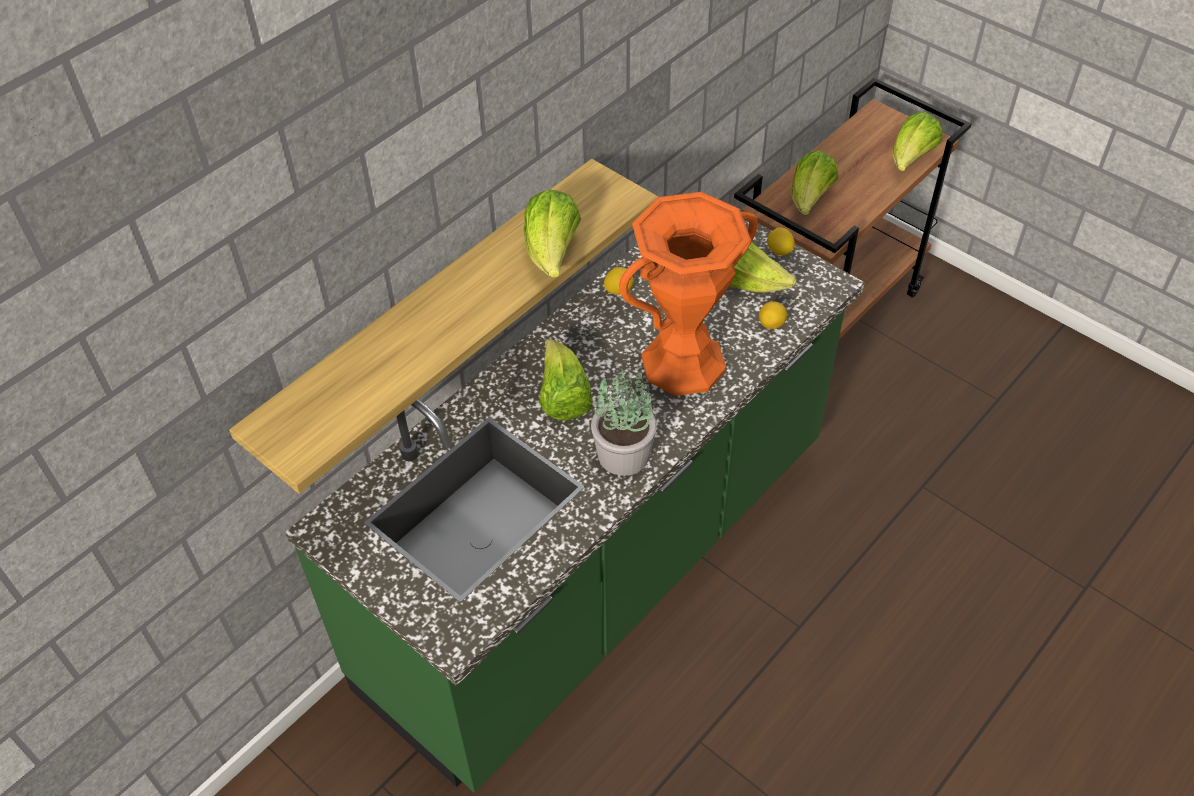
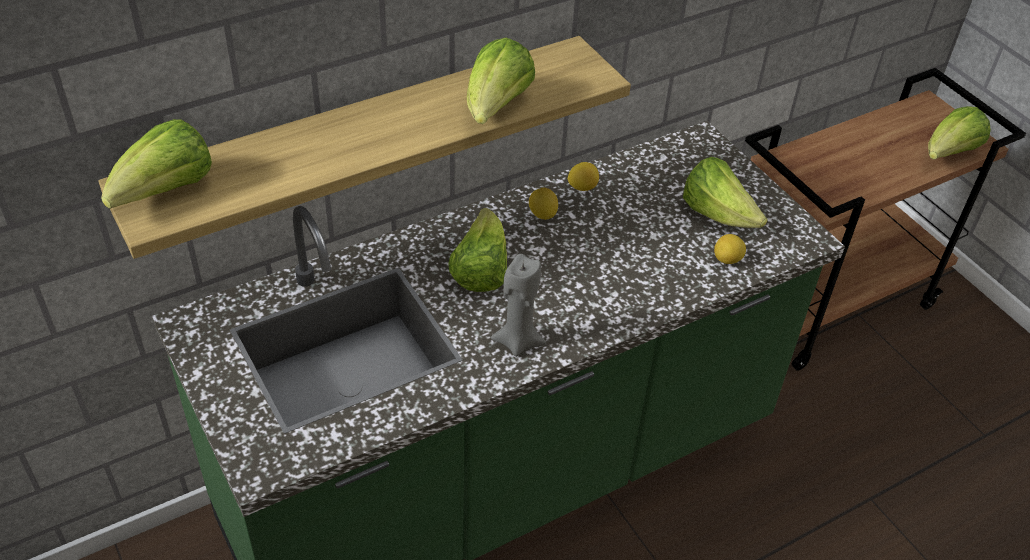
camera: 15 degrees right, 5 degrees down
potted plant [591,368,657,476] -> grey candle [491,254,546,357]
orange vase [619,192,758,396] -> none
lemon [767,228,795,256] -> lemon moved to [529,188,558,220]
lettuce [791,151,838,215] -> lettuce moved to [101,119,212,209]

